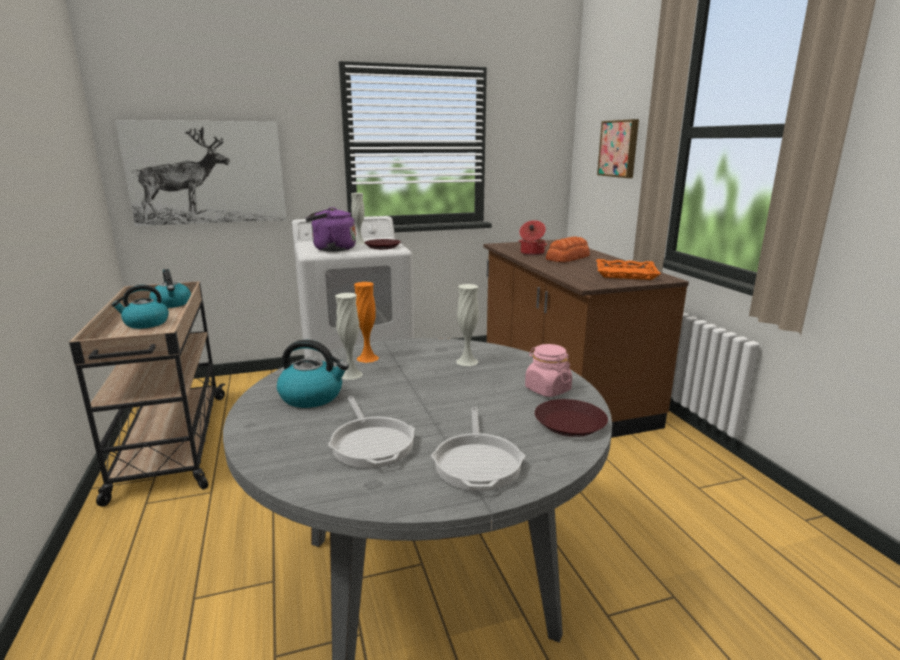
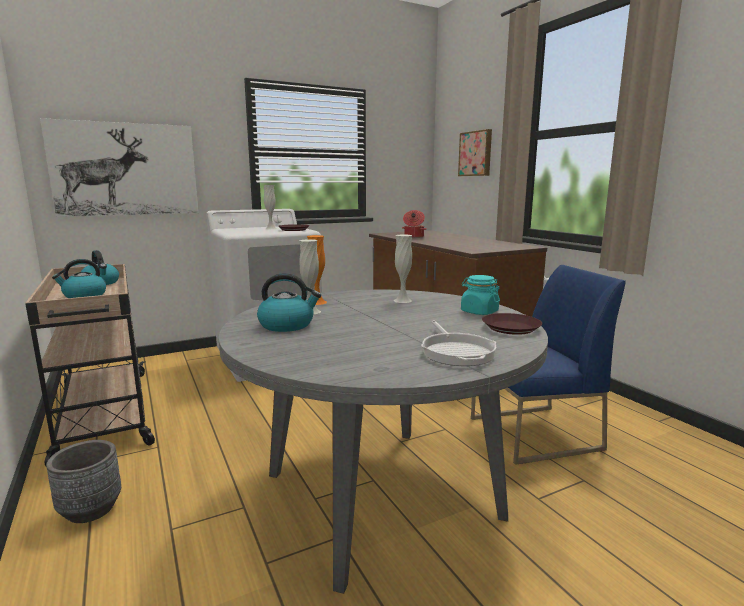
camera: 10 degrees left, 5 degrees down
purple kettle [305,207,356,252] -> none
frying pan [328,396,415,469] -> none
pink jar [525,344,572,397] -> turquoise jar [461,275,500,315]
bread [546,236,590,262] -> none
orange tray [596,259,661,280] -> none
none -> grey planter [46,440,121,523]
none -> blue chair [471,265,626,465]

